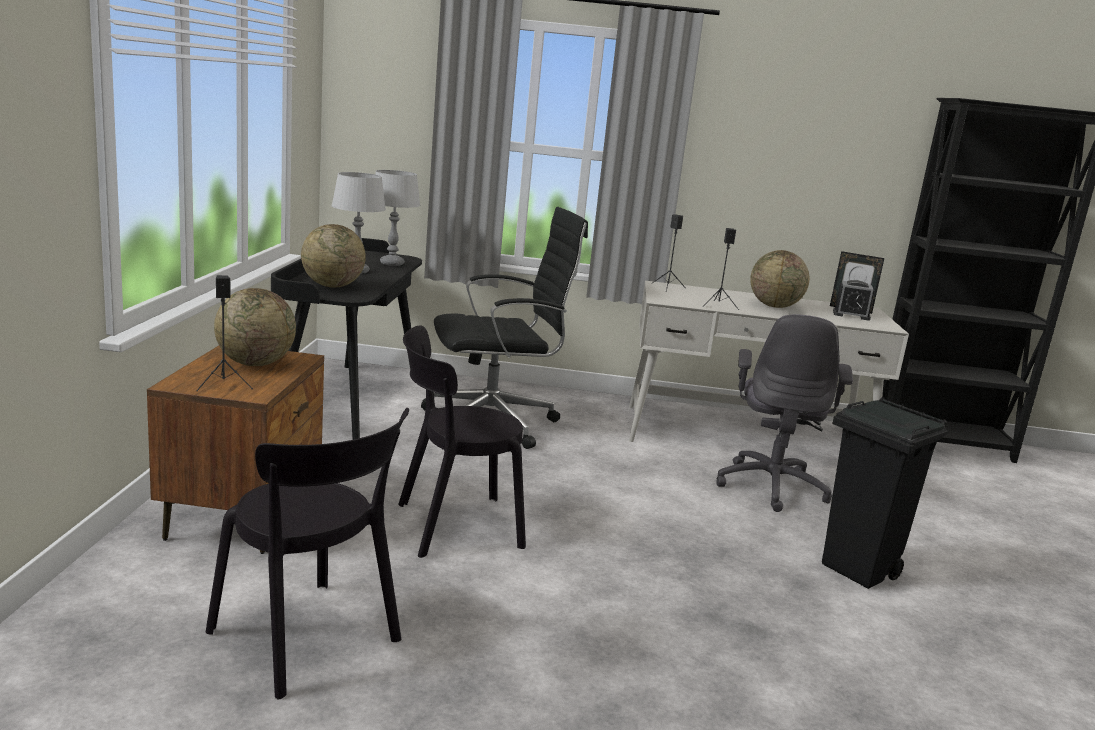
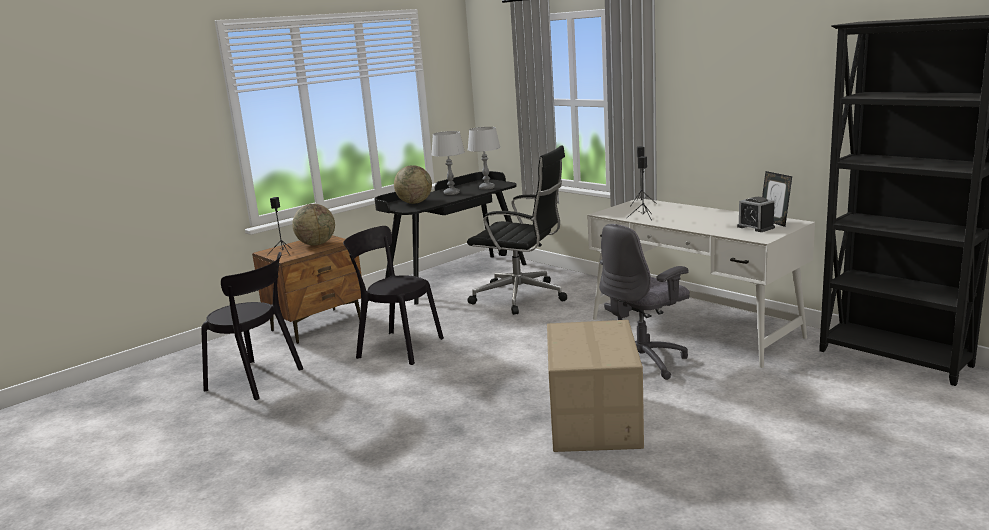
camera: 45 degrees right, 0 degrees up
black chair [206,408,409,699] -> black chair turned 60 degrees counterclockwise [201,252,303,400]
globe [750,250,809,308] -> none
black trash can [822,397,948,589] -> cardboard box [547,320,644,452]

